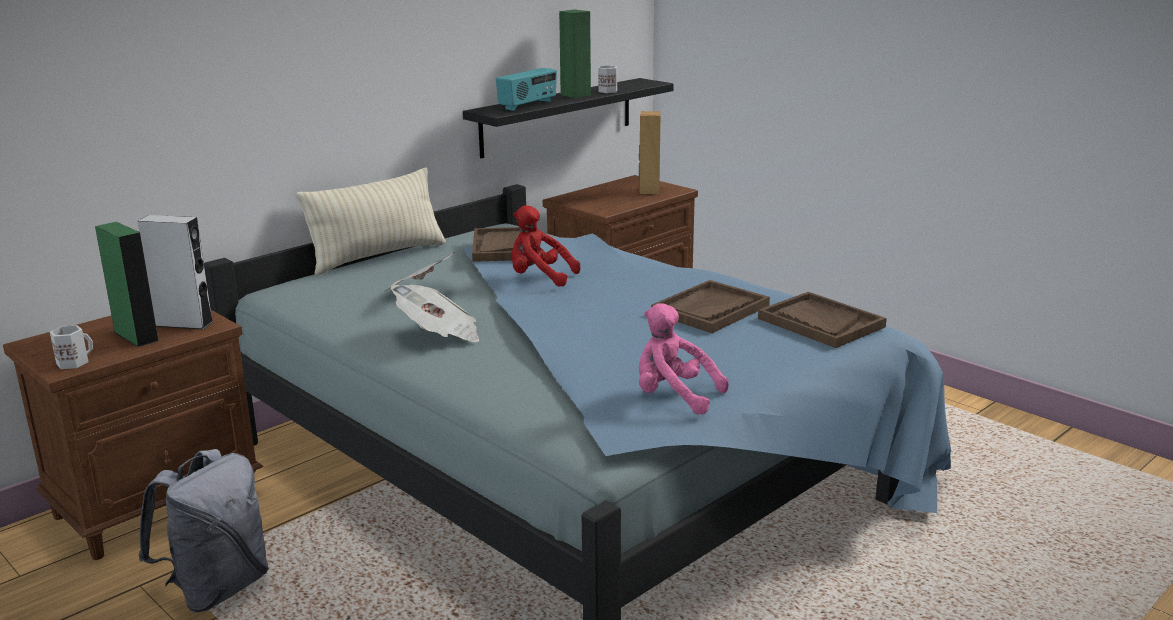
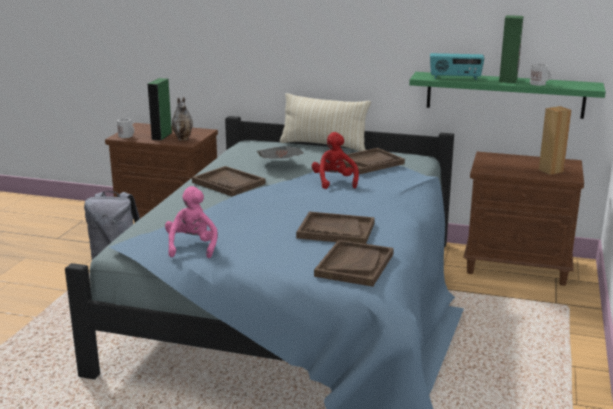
camera: 60 degrees right, 0 degrees up
grey speaker [137,215,214,330] -> vase [172,97,193,140]
newspaper [391,285,479,342] -> brown tray [192,166,265,196]
black shelf [463,78,674,158] -> green shelf [409,72,606,119]

